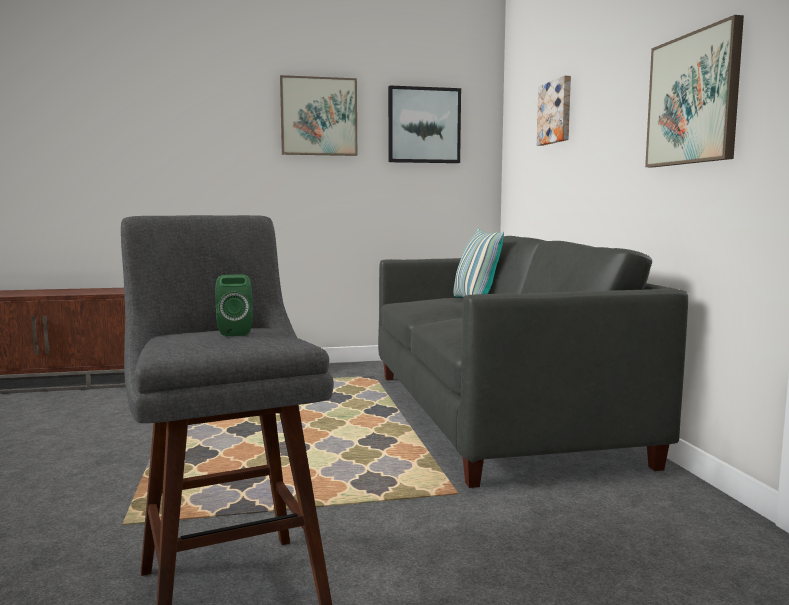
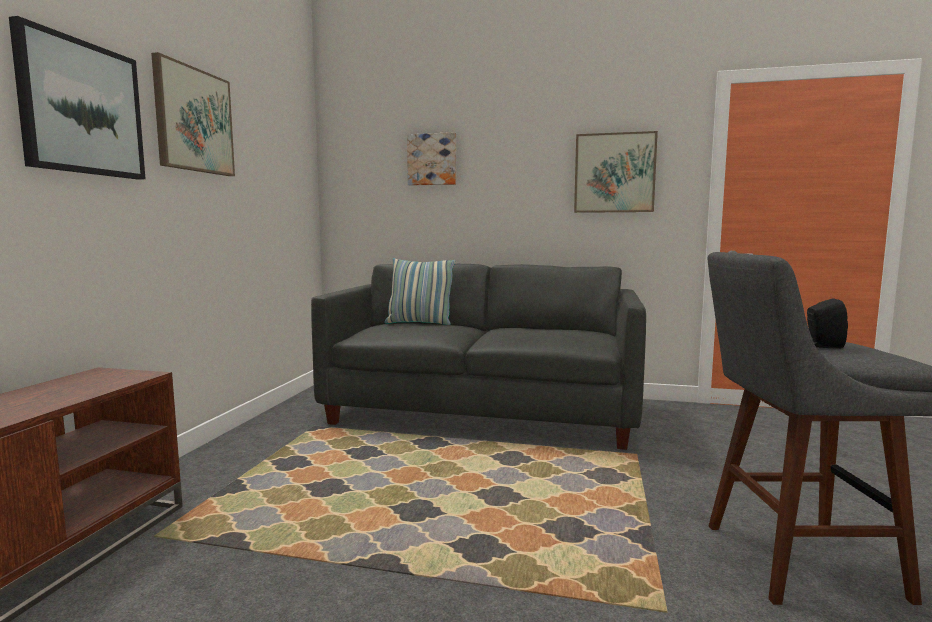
camera: 65 degrees left, 0 degrees up
green speaker [216,274,253,336] -> black speaker [807,298,848,349]
picture [388,85,461,163] -> picture moved to [9,16,146,180]

